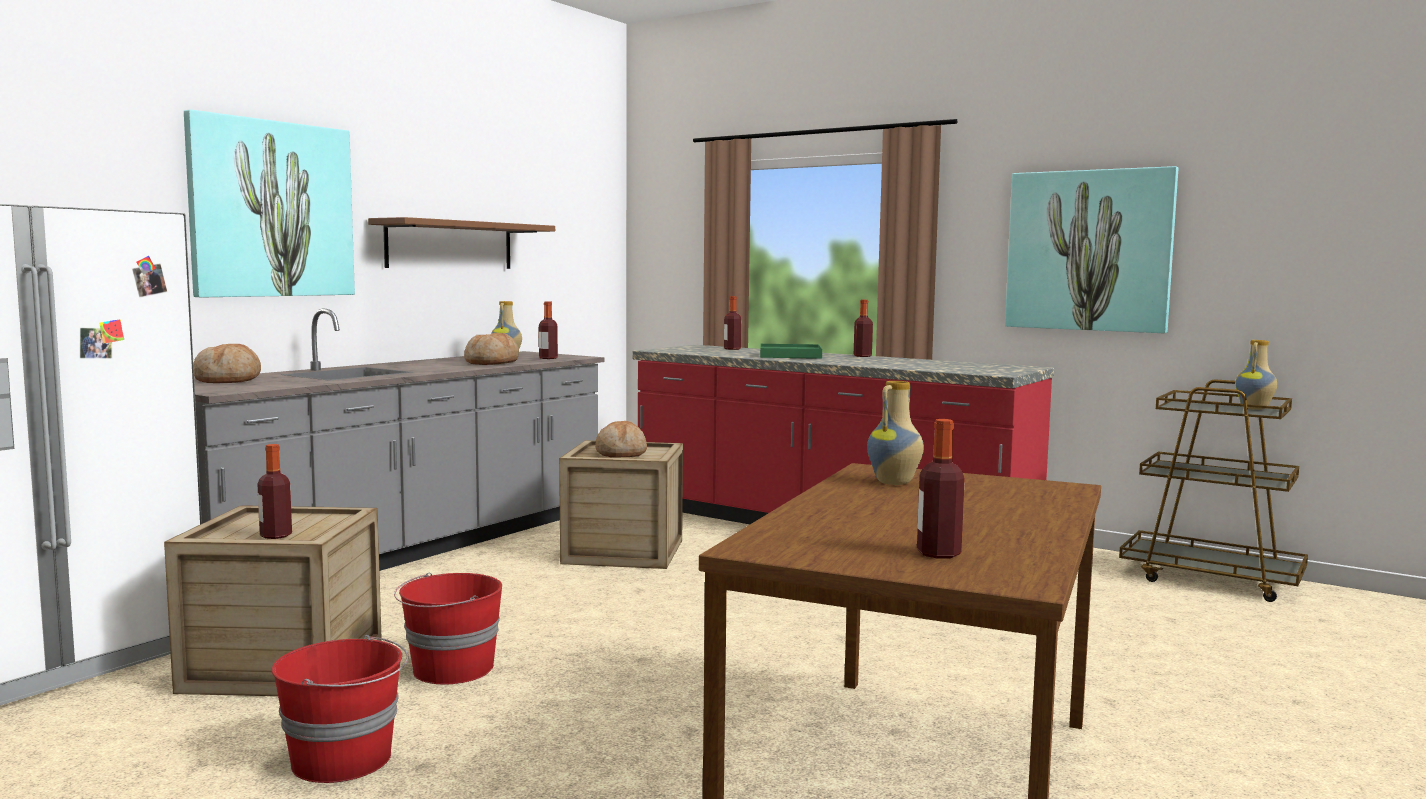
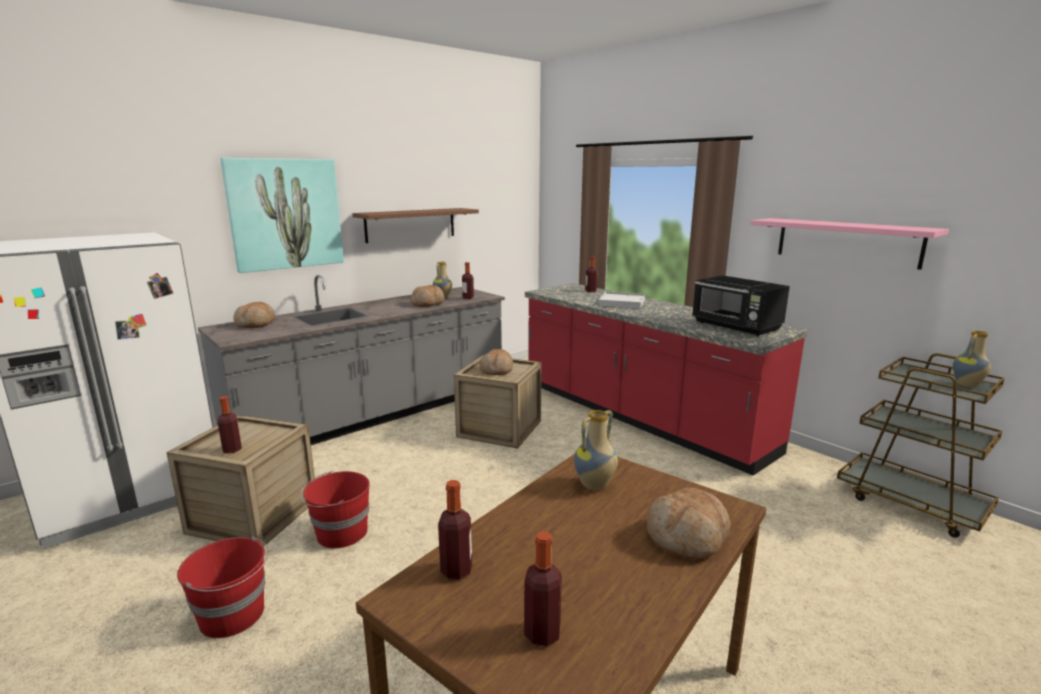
camera: 15 degrees right, 10 degrees up
green tray [760,344,822,359] -> white tray [599,292,645,309]
bottle [854,300,873,357] -> bottle moved to [438,480,472,580]
picture [1005,166,1178,333] -> pink shelf [751,218,949,270]
none -> bread [647,488,731,560]
none -> black microwave [692,275,790,336]

